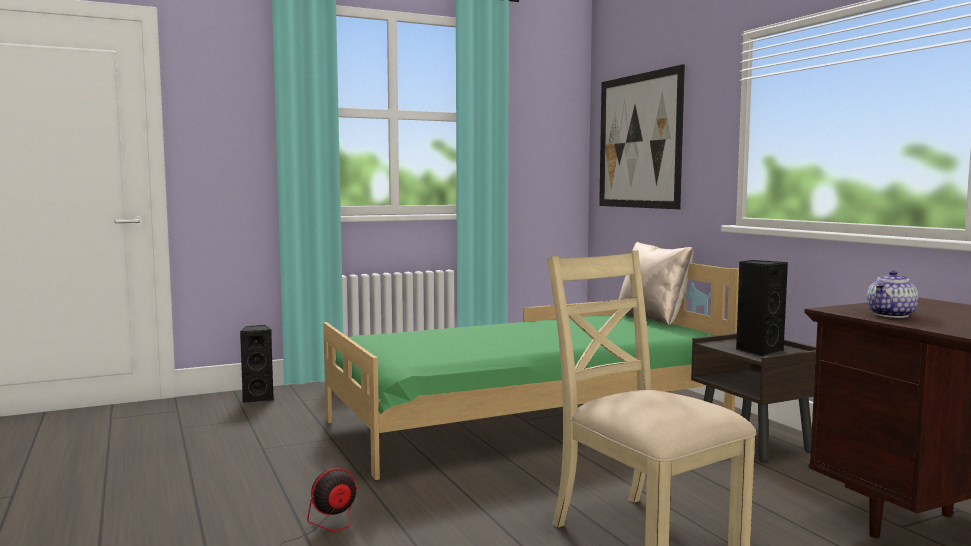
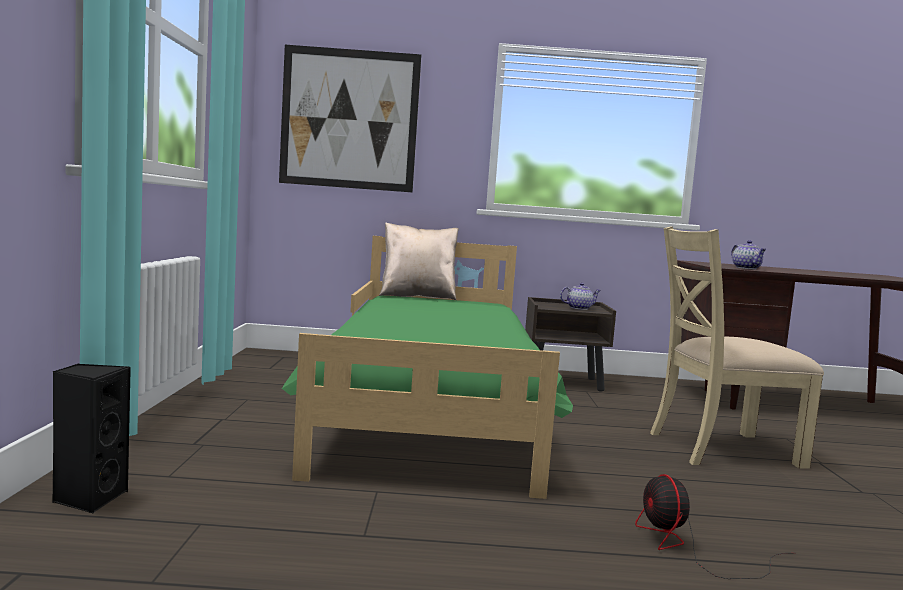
camera: 65 degrees left, 0 degrees up
black speaker [736,260,788,356] -> teapot [560,283,601,310]

